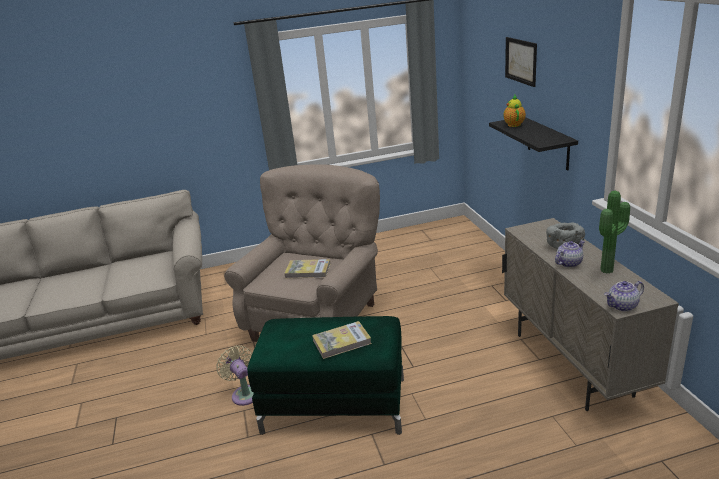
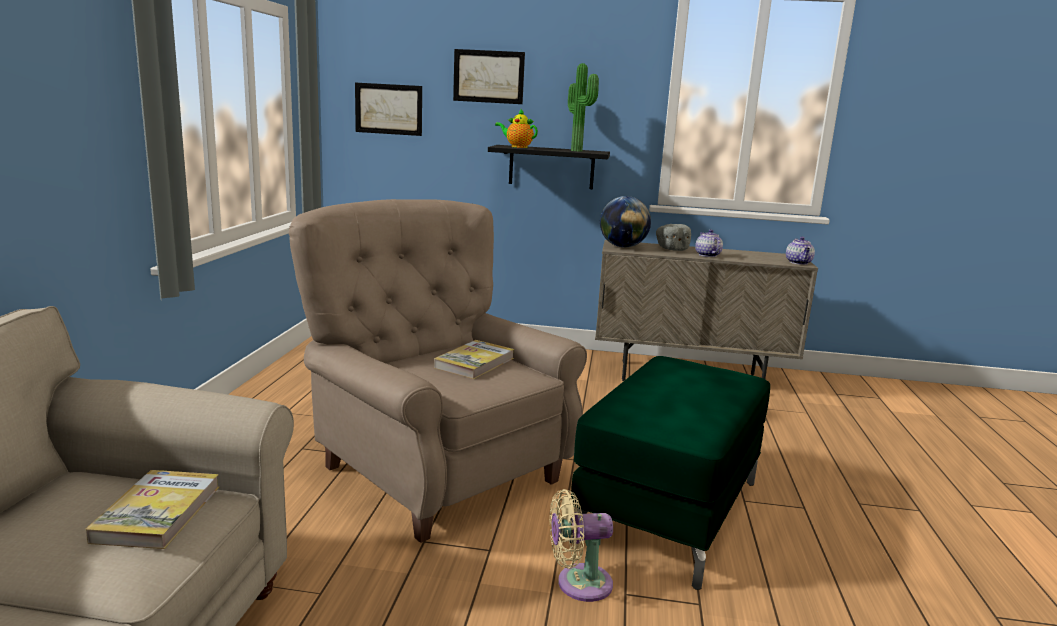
camera: 70 degrees left, 10 degrees down
book [312,321,372,359] -> book moved to [86,470,219,549]
potted plant [599,191,630,274] -> potted plant moved to [568,63,599,152]
none -> picture [355,83,422,136]
none -> globe [600,196,651,248]

